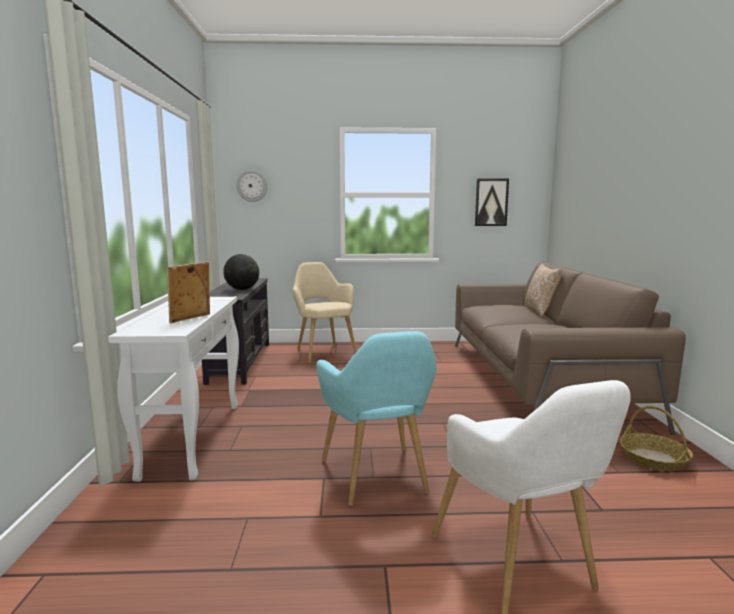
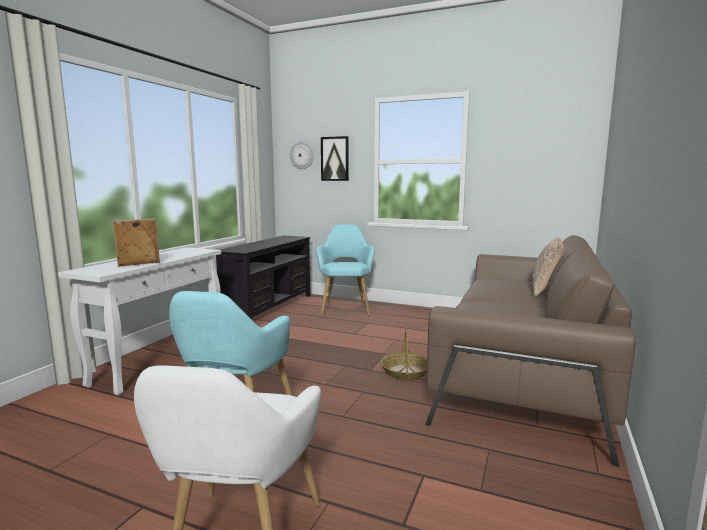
camera: 25 degrees right, 0 degrees up
globe [223,254,259,290] -> none
beige armchair [292,262,357,363] -> turquoise armchair [316,224,375,316]
picture [475,179,509,226] -> picture moved to [321,136,349,181]
basket [620,406,693,471] -> basket moved to [381,330,427,380]

